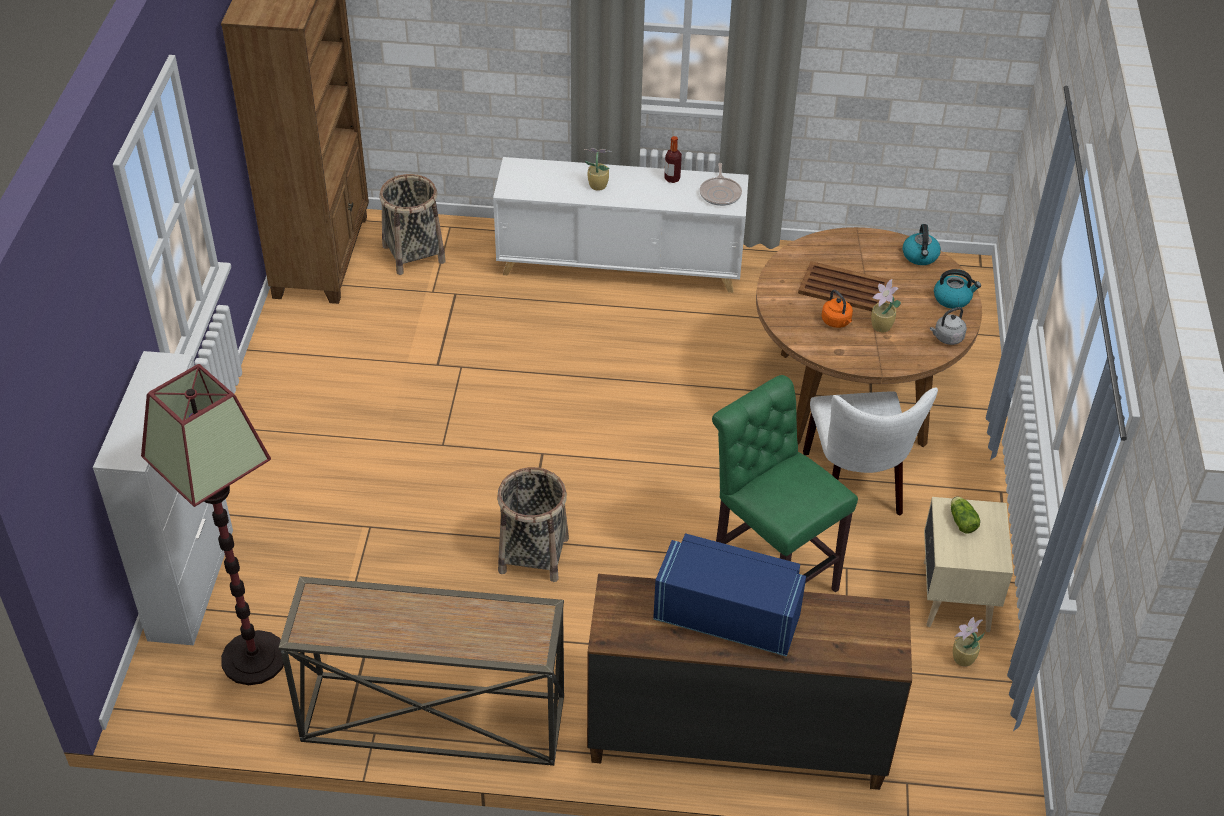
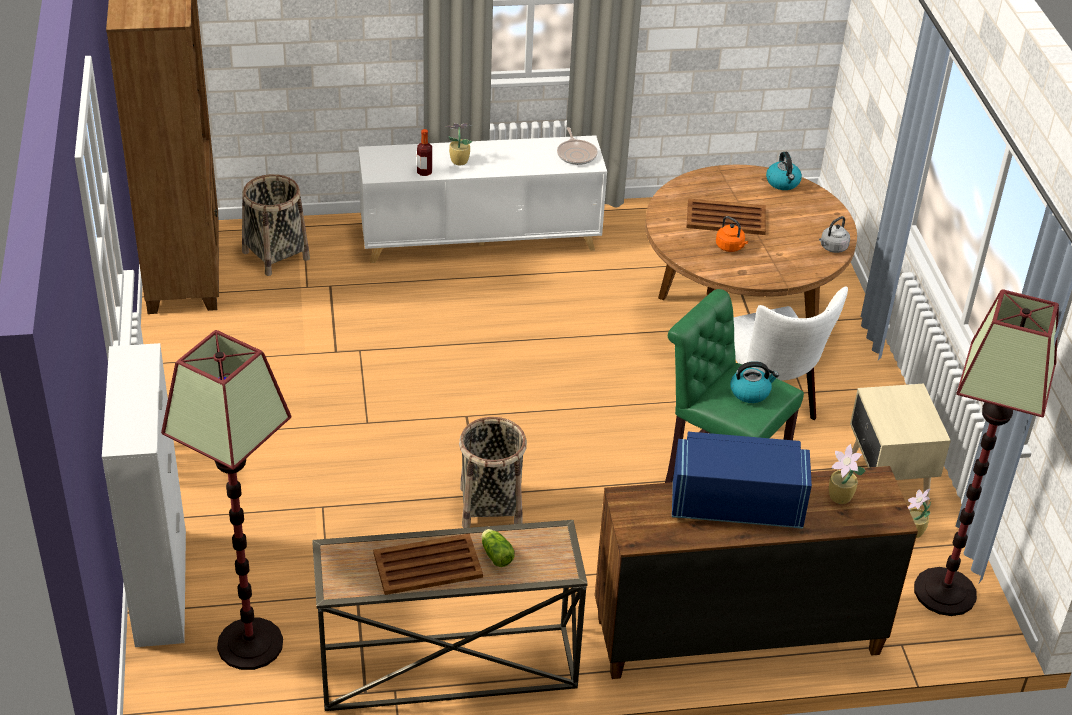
camera: 15 degrees left, 5 degrees down
bottle [664,136,682,183] -> bottle moved to [417,129,432,176]
potted plant [871,279,901,332] -> potted plant moved to [829,444,866,504]
kettle [934,269,981,309] -> kettle moved to [730,361,779,403]
lettuce [951,497,980,534] -> lettuce moved to [481,529,515,567]
none -> brown tray [373,533,483,595]
none -> floor lamp [914,289,1059,616]

